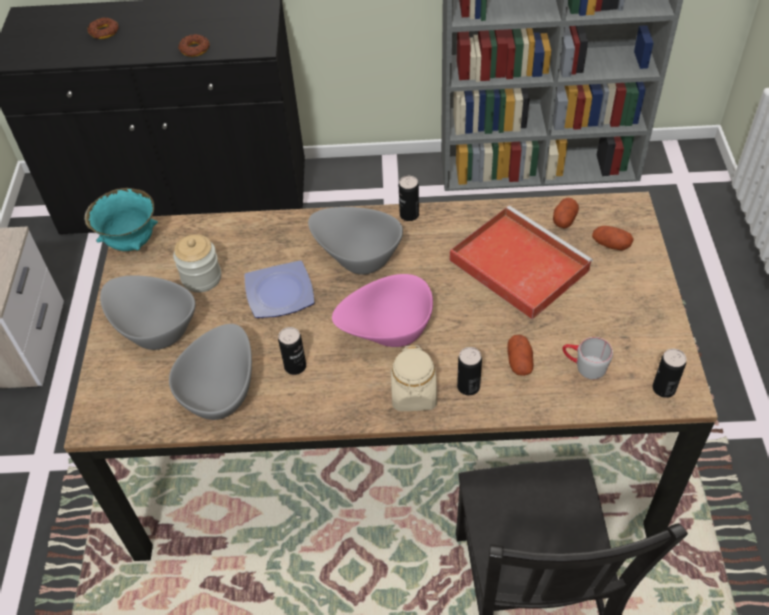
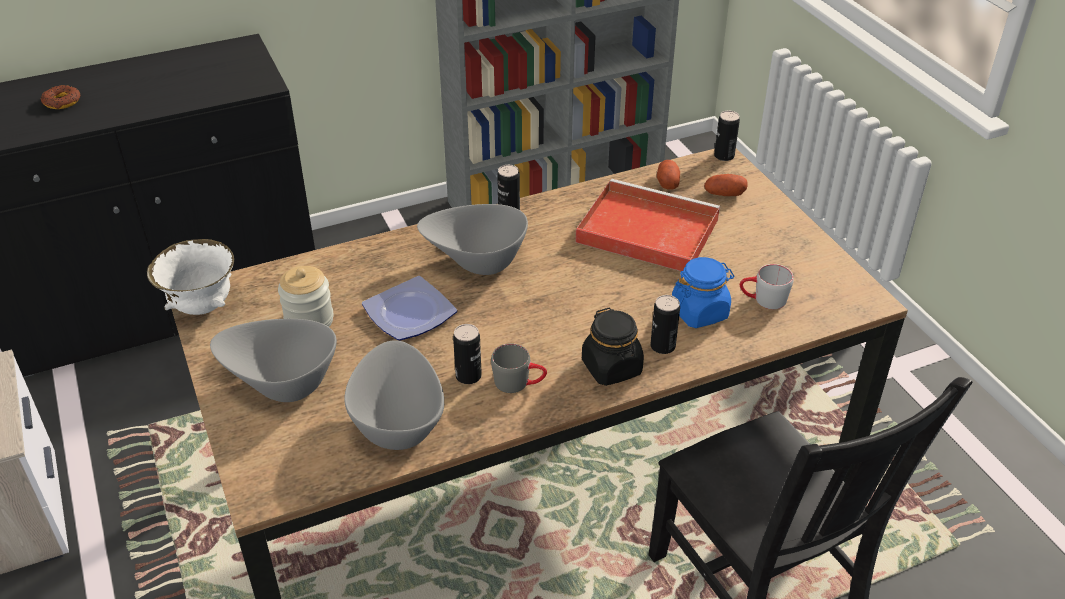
camera: 25 degrees left, 10 degrees down
turquoise bowl [84,188,158,251] -> white bowl [147,239,234,315]
donut [178,34,210,57] -> none
pink bowl [332,274,433,347] -> none
beige jar [391,345,437,411] -> black jar [582,308,644,386]
potato [507,335,533,376] -> blue jar [672,257,734,328]
can [653,349,686,398] -> can moved to [714,111,740,161]
none -> grey mug [491,343,547,393]

